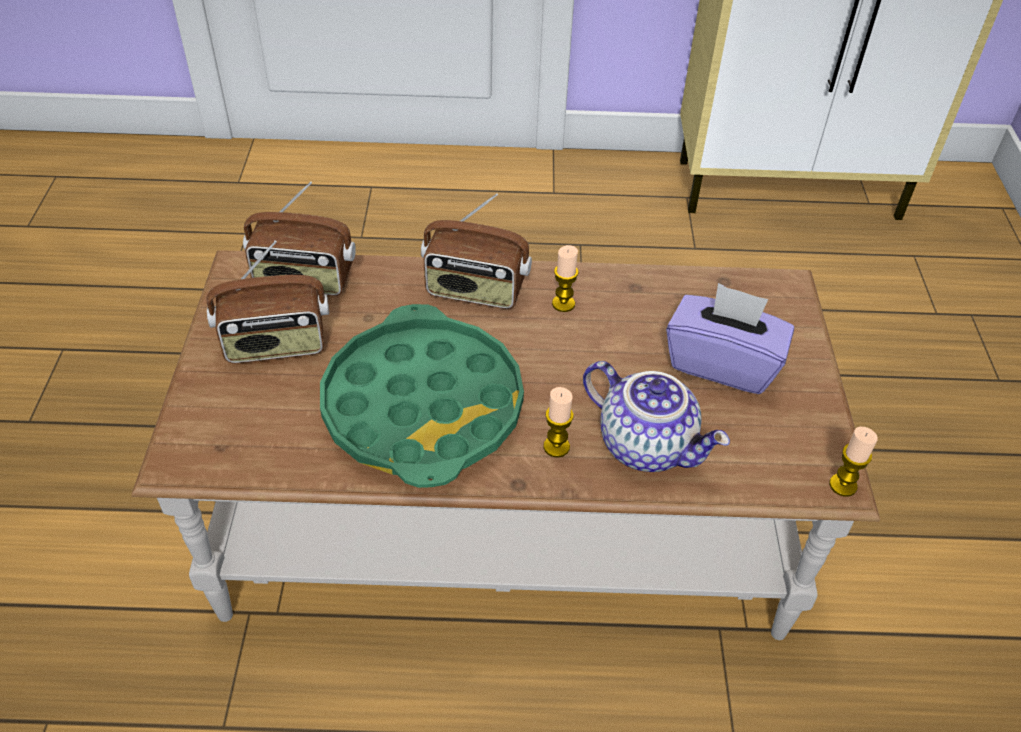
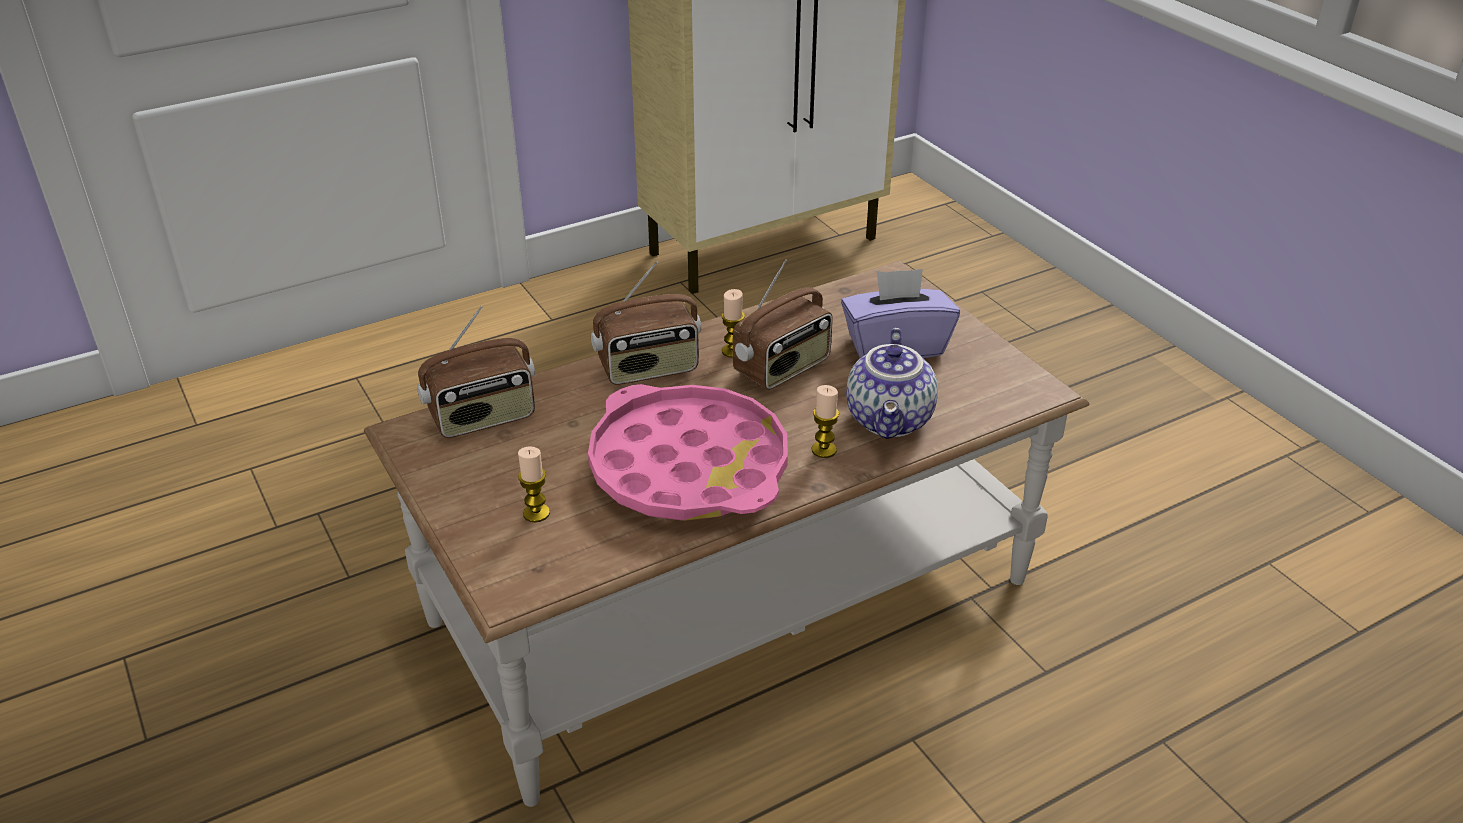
camera: 30 degrees left, 10 degrees down
radio [207,240,329,363] -> radio moved to [733,259,832,390]
green tray [320,304,524,488] -> pink tray [588,384,788,521]
teapot [583,361,730,472] -> teapot turned 90 degrees clockwise [846,328,938,439]
candle [829,427,878,497] -> candle moved to [518,446,550,523]

